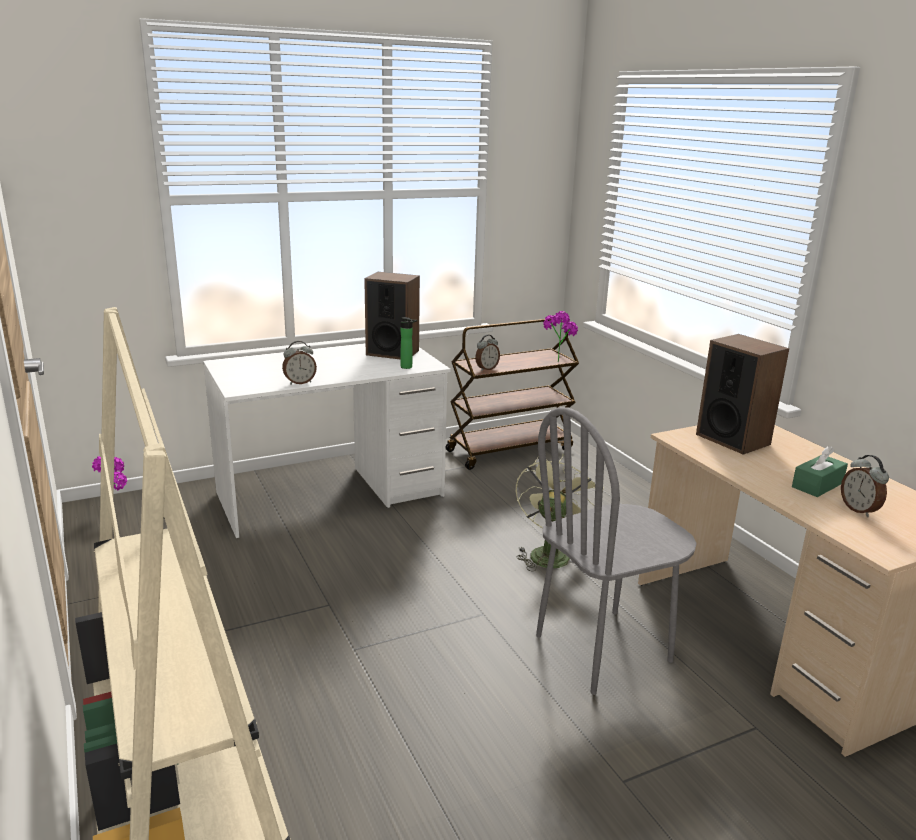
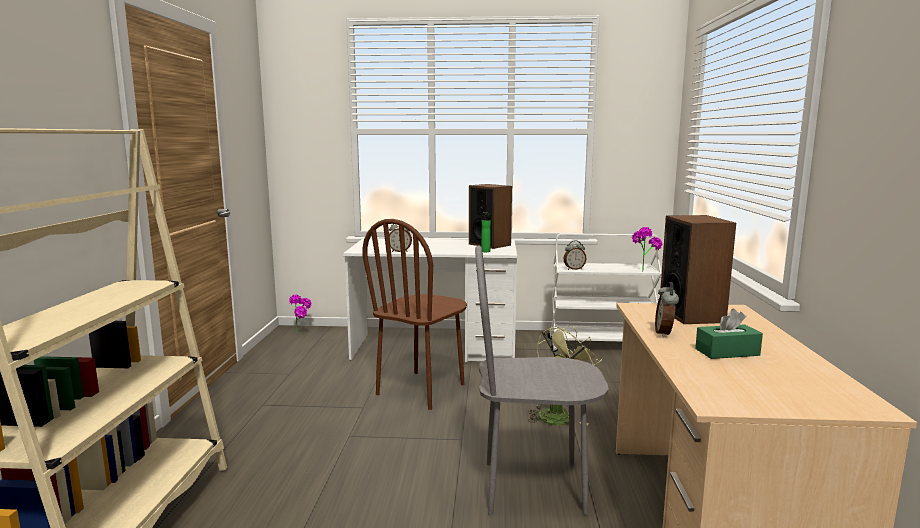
camera: 30 degrees right, 10 degrees down
brown cart [446,319,579,470] -> white cart [547,233,662,352]
alarm clock [841,455,889,517] -> alarm clock moved to [655,282,679,338]
none -> brown chair [362,219,467,410]

